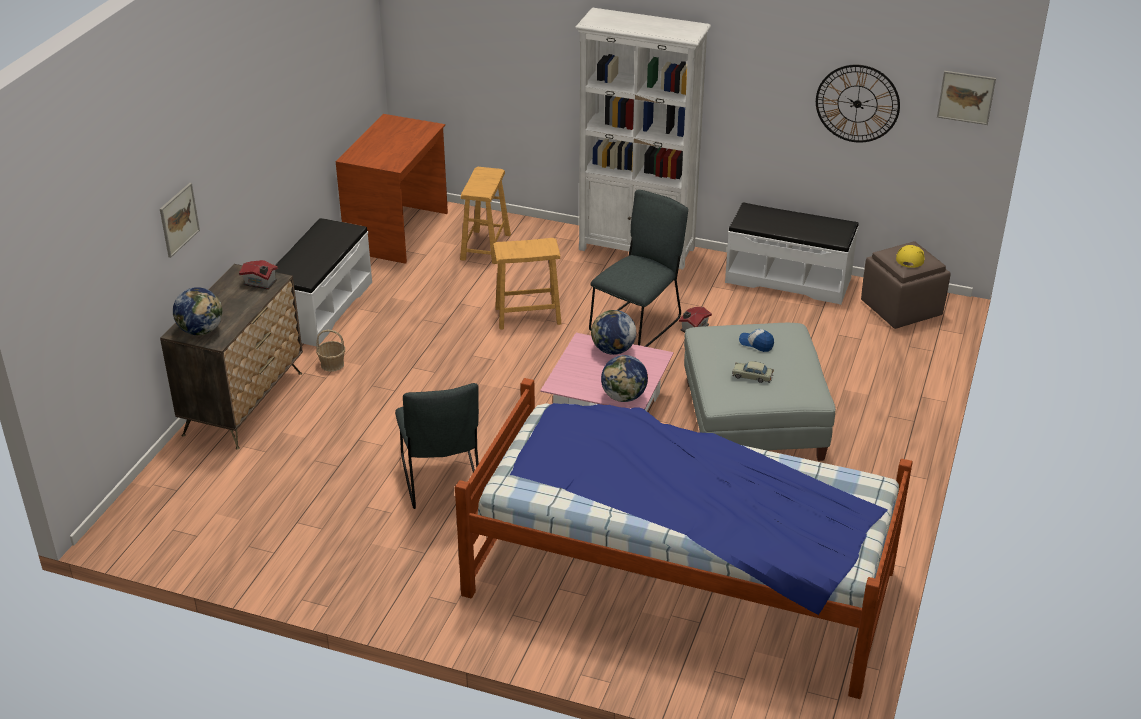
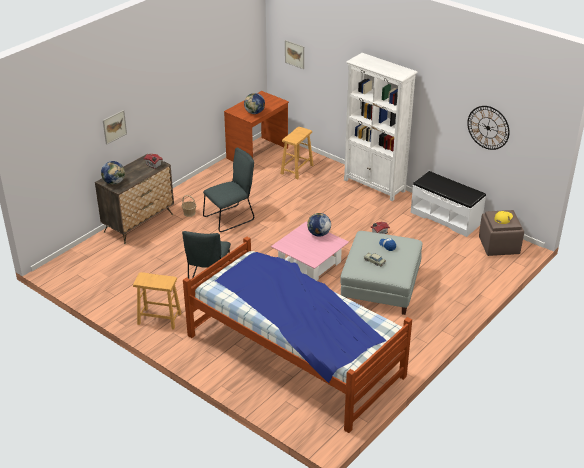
camera: 20 degrees right, 0 degrees up
white bench [275,218,372,346] -> none
brown stool [493,238,562,330] -> brown stool moved to [133,272,182,330]
grey chair [589,190,688,347] -> grey chair moved to [203,148,254,232]
globe [601,355,648,402] -> globe moved to [244,93,265,114]
picture [937,71,996,125] -> picture moved to [285,40,304,69]

